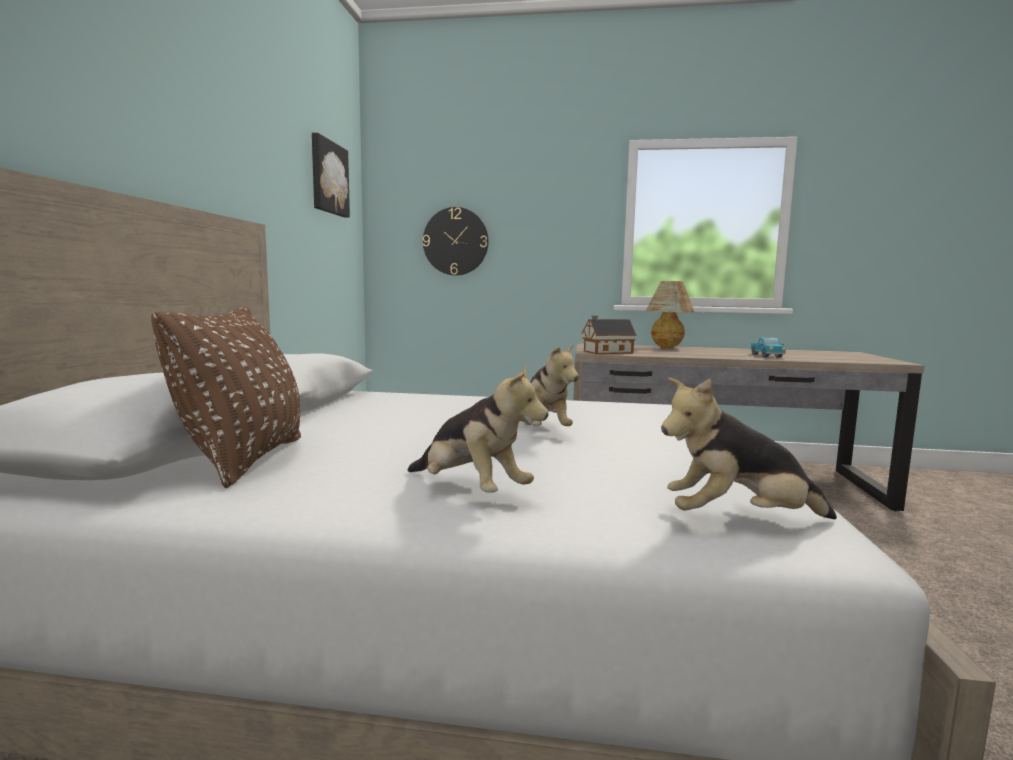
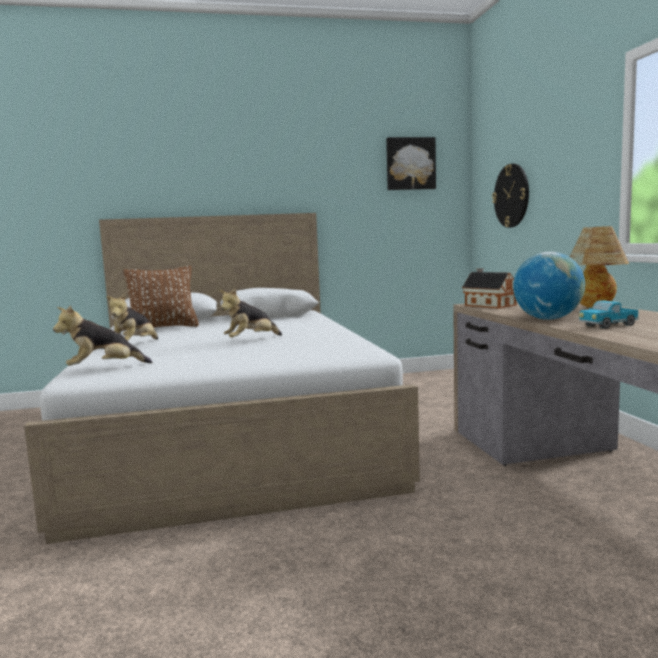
camera: 70 degrees right, 0 degrees up
plush toy [661,377,837,519] -> plush toy turned 90 degrees counterclockwise [53,305,152,366]
none -> globe [513,252,585,320]

